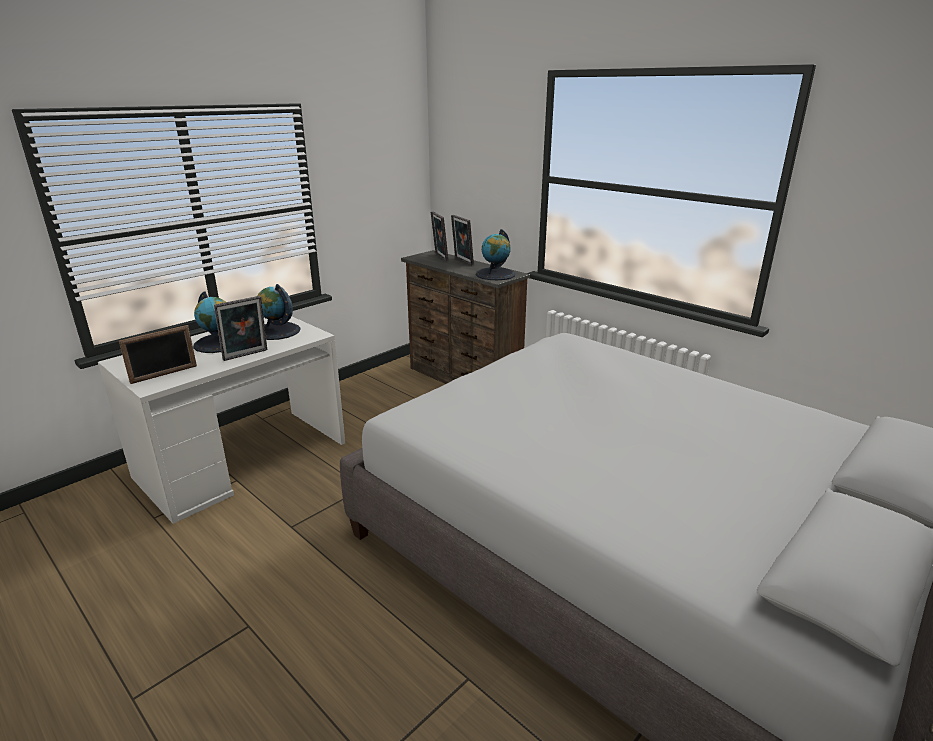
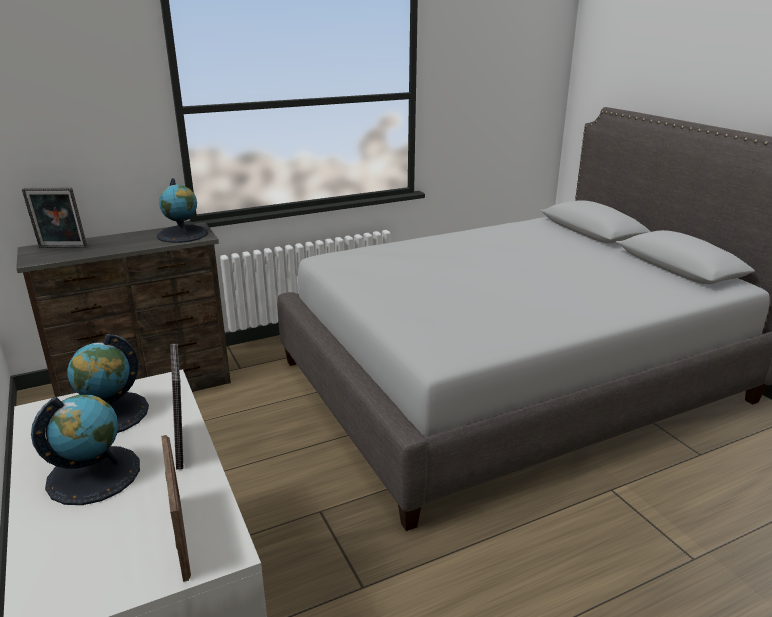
camera: 70 degrees left, 0 degrees up
picture frame [451,215,474,265] -> none

